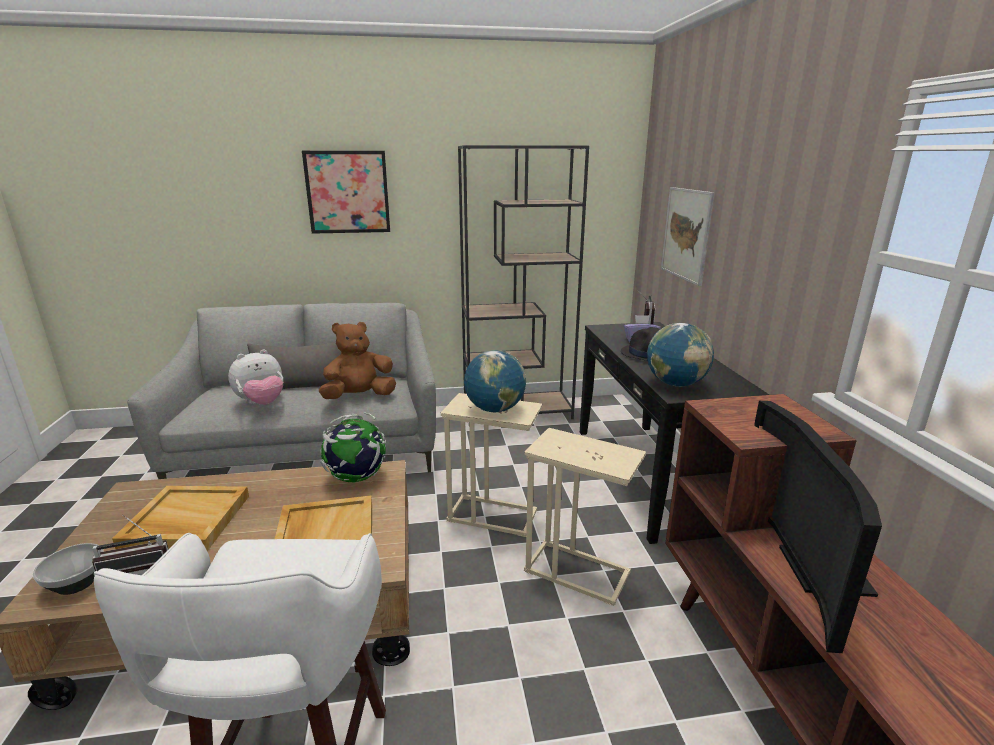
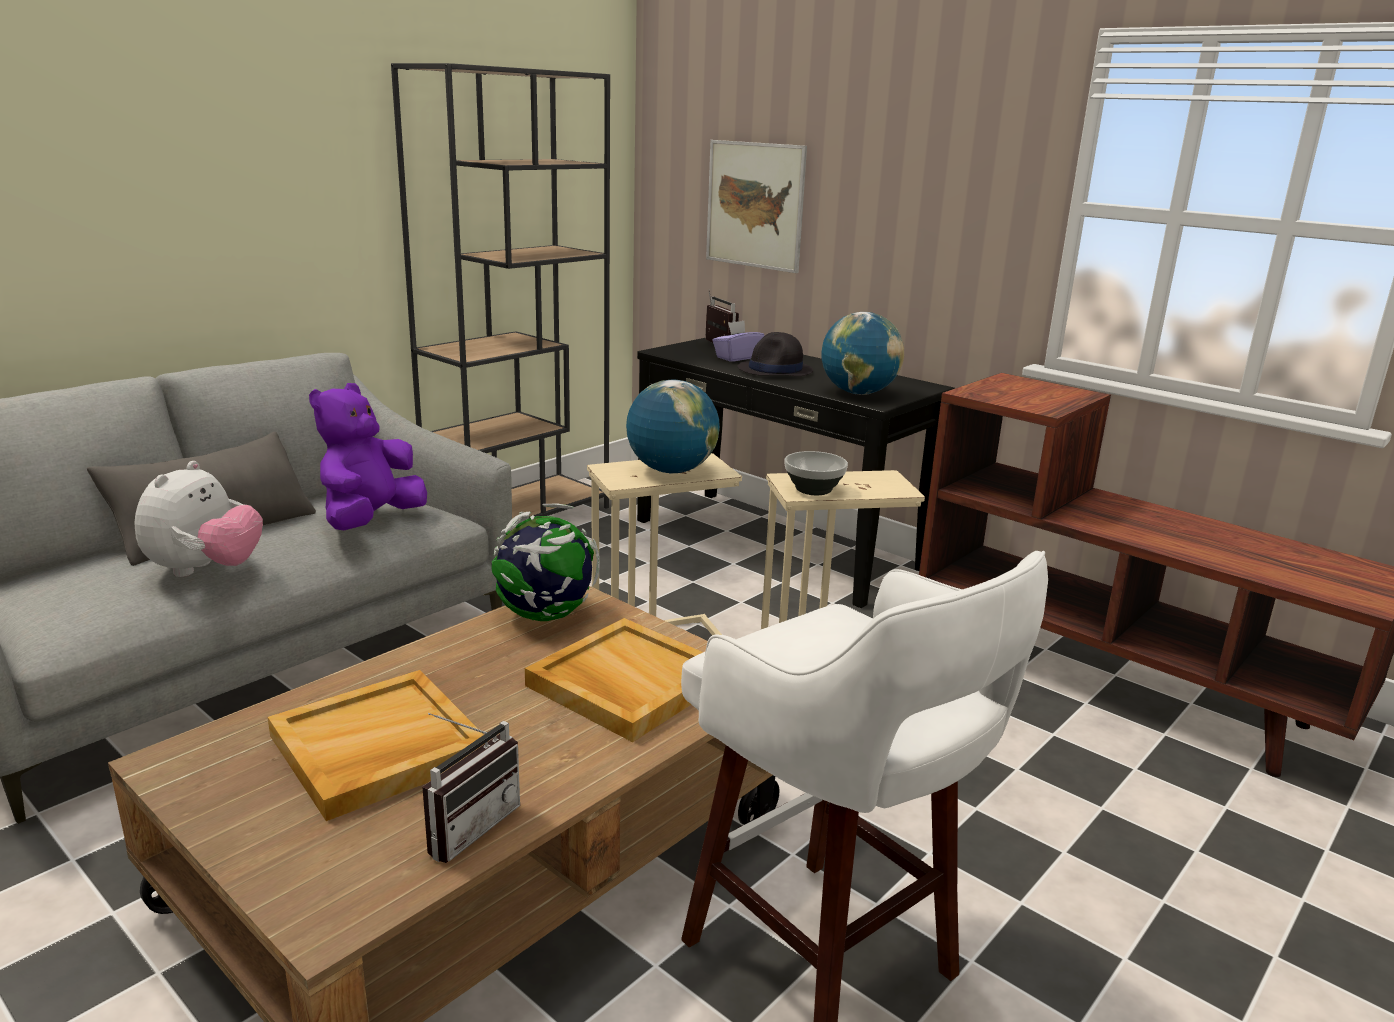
camera: 40 degrees left, 0 degrees up
bowl [33,543,104,595] -> bowl moved to [785,451,848,495]
picture [302,151,390,234] -> none
brown plush toy [319,322,396,399] -> purple plush toy [309,383,427,530]
television [754,401,882,653] -> none

